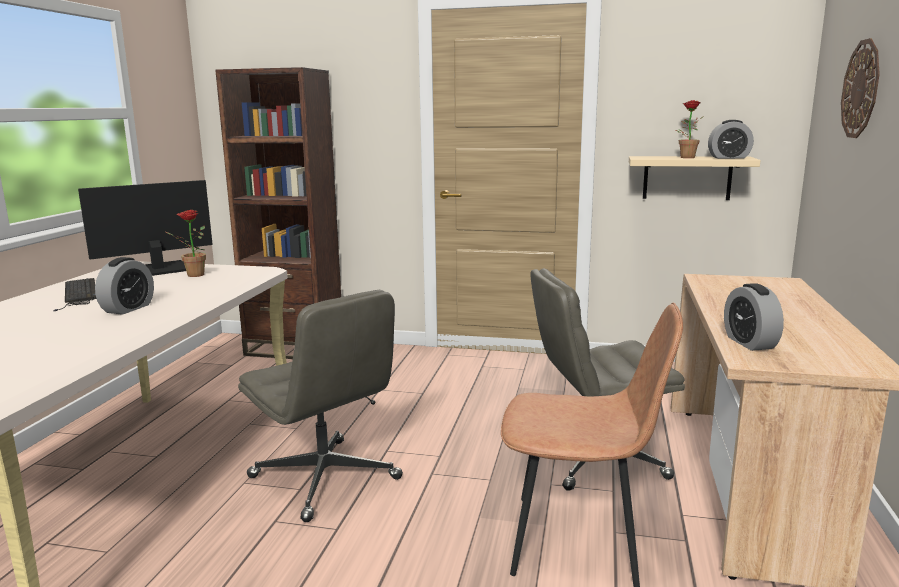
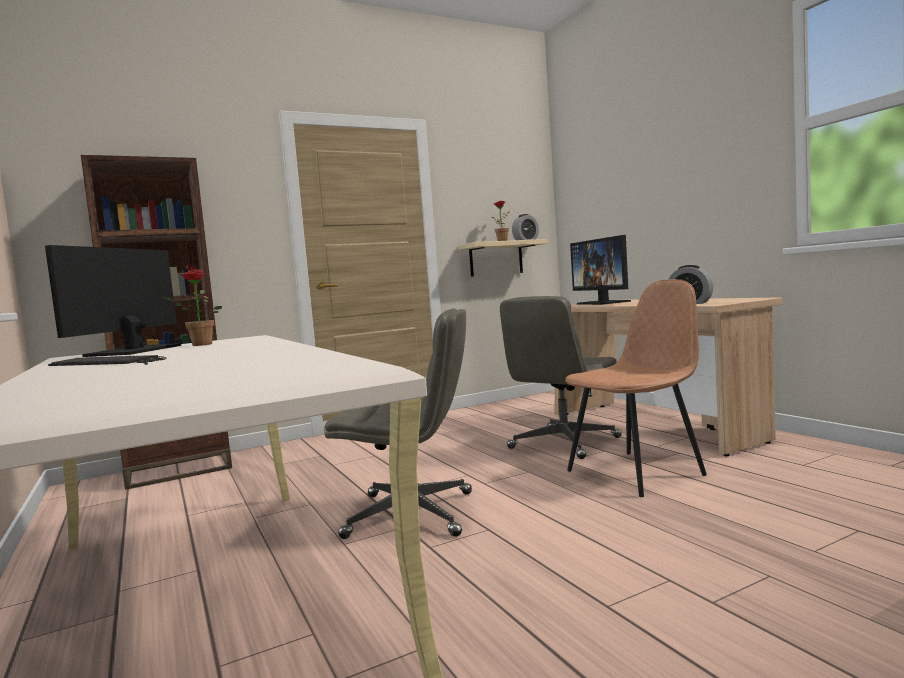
camera: 40 degrees left, 10 degrees down
alarm clock [95,257,154,315] -> none
wall clock [841,38,880,138] -> none
none -> monitor [570,235,631,305]

